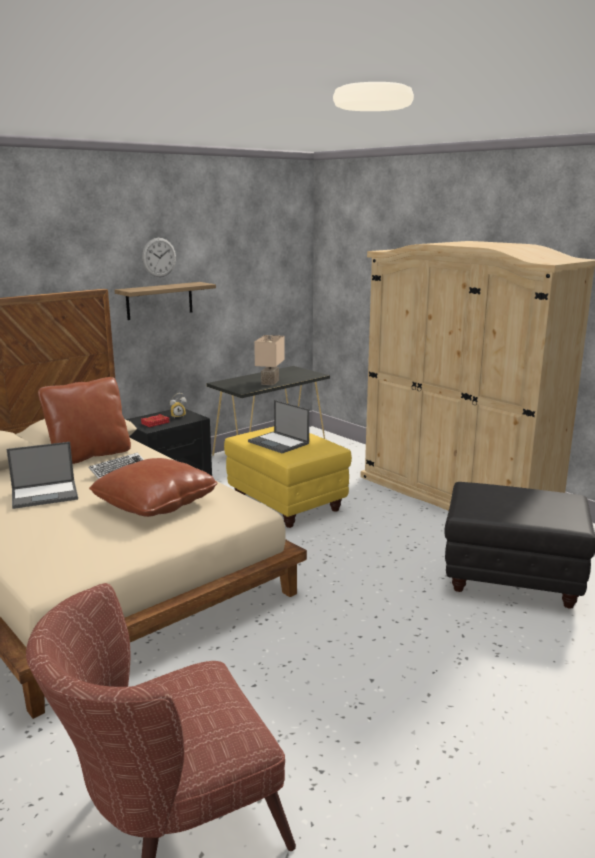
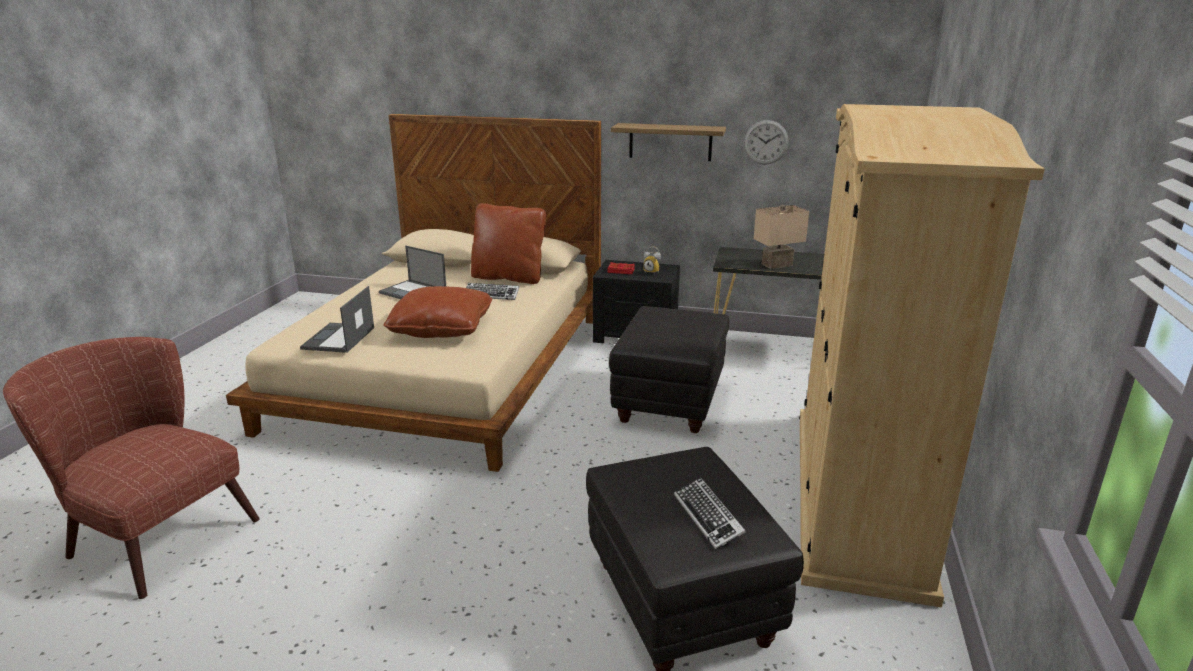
camera: 55 degrees right, 5 degrees up
wall clock [142,238,176,277] -> wall clock moved to [744,120,789,164]
yellow ottoman [224,427,352,528] -> black ottoman [609,306,729,433]
laptop [248,400,309,454] -> laptop moved to [300,286,374,353]
none -> keyboard [674,478,746,550]

